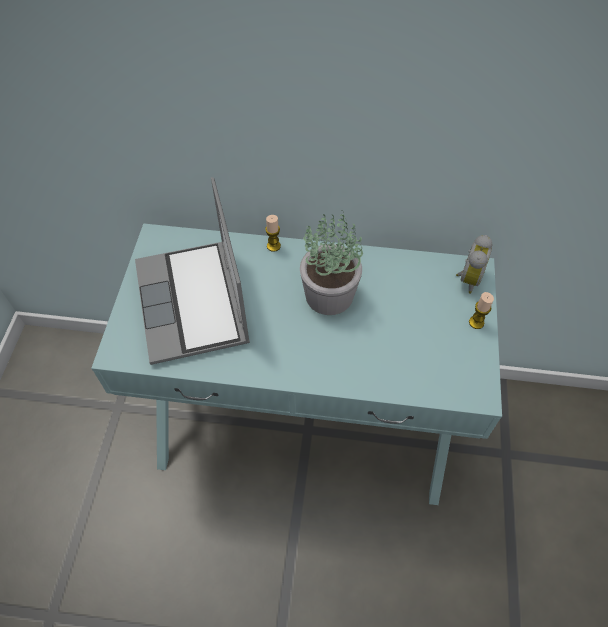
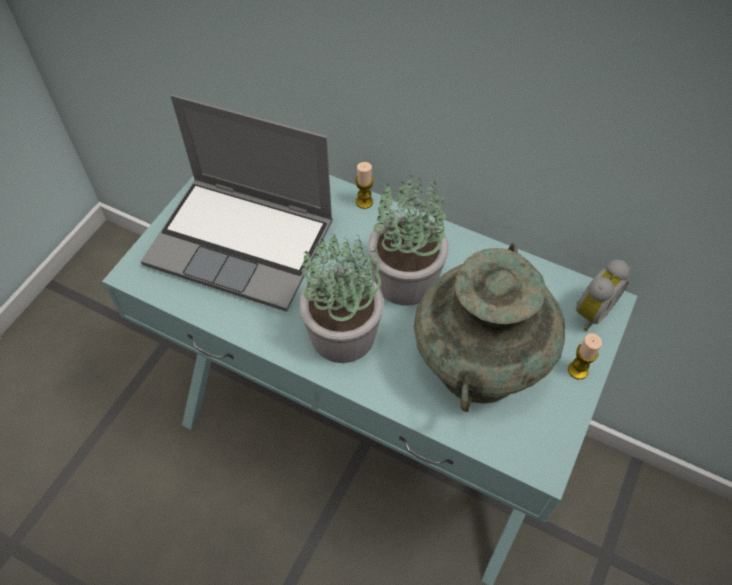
camera: 20 degrees right, 0 degrees up
laptop [135,177,250,365] -> laptop turned 75 degrees counterclockwise [141,94,333,312]
none -> potted plant [299,234,384,363]
none -> turquoise vase [414,243,565,412]

